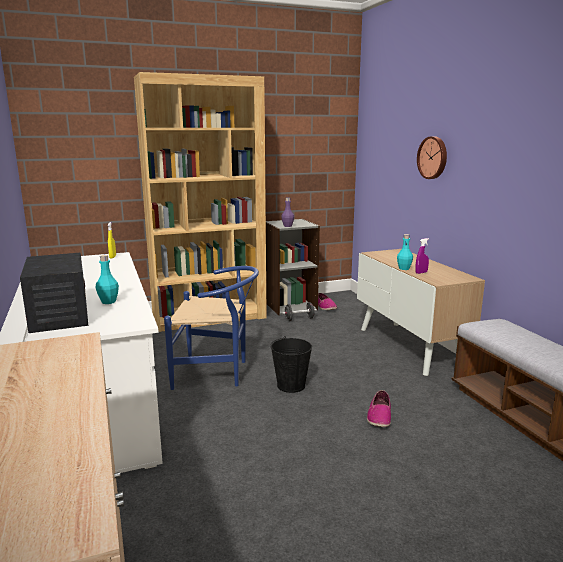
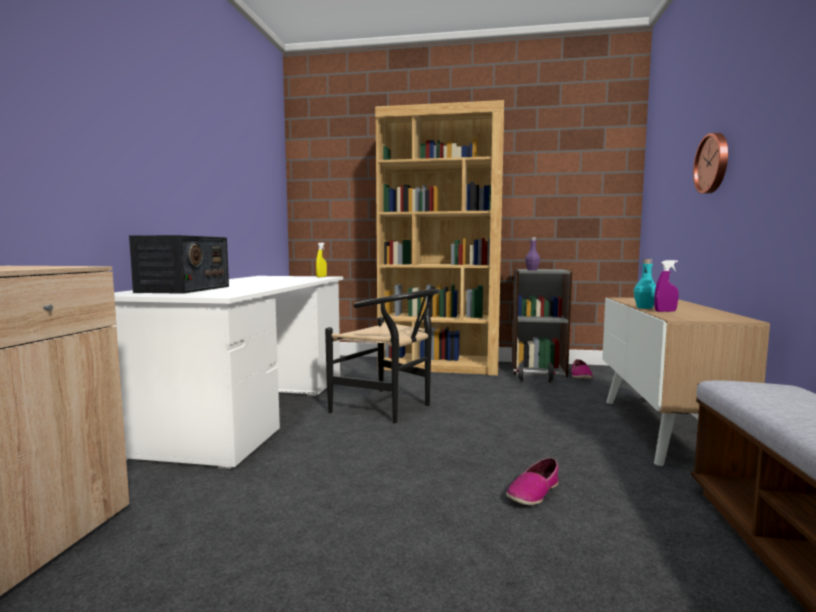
camera: 30 degrees right, 10 degrees down
turquoise bottle [96,255,119,304] -> none
blue chair [164,266,259,390] -> black chair [325,289,440,423]
black bucket [270,336,312,393] -> none

